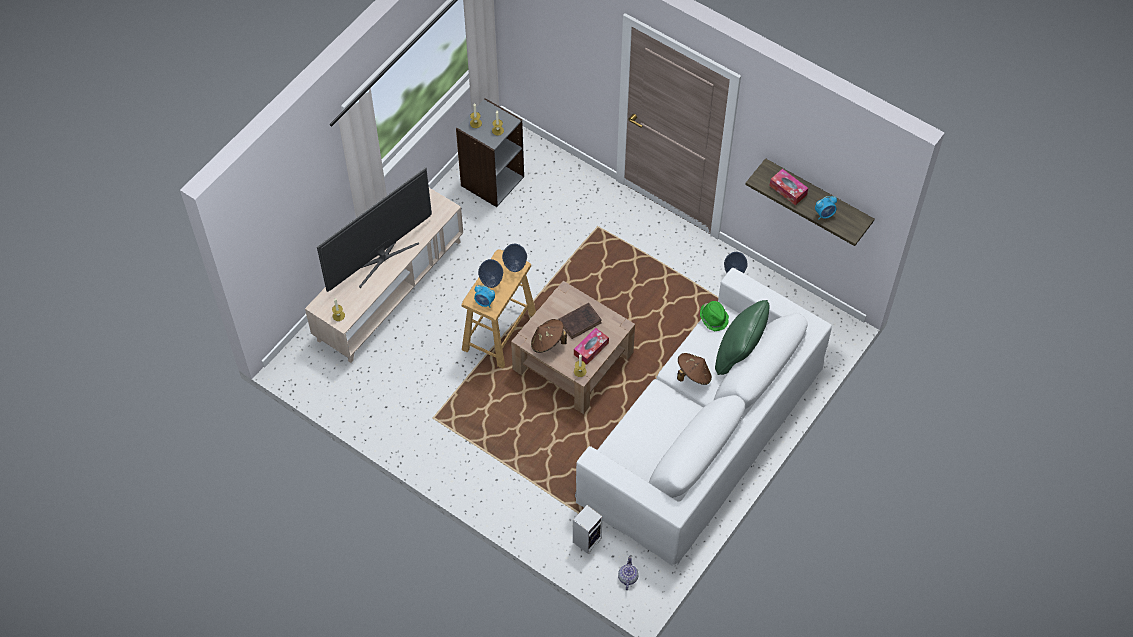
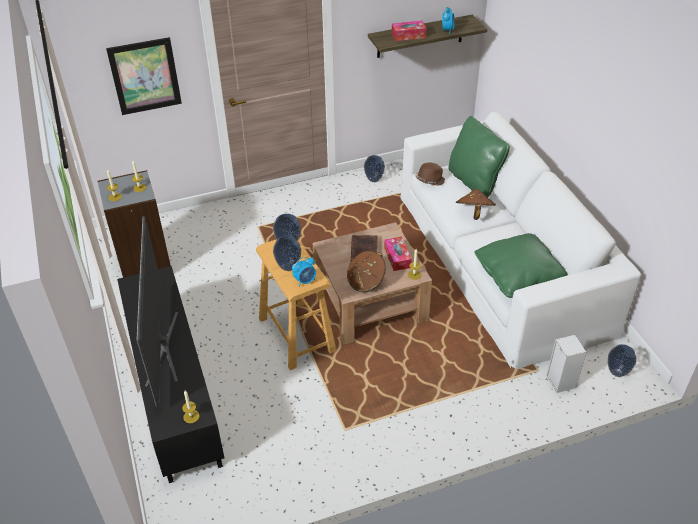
camera: 55 degrees left, 15 degrees down
beige tv stand [305,188,463,363] -> black tv stand [117,266,224,483]
teapot [618,556,639,590] -> vase [608,344,636,377]
green hat [700,301,729,331] -> brown hat [415,163,445,186]
none -> picture [106,37,182,115]
none -> green pillow [474,233,568,298]

